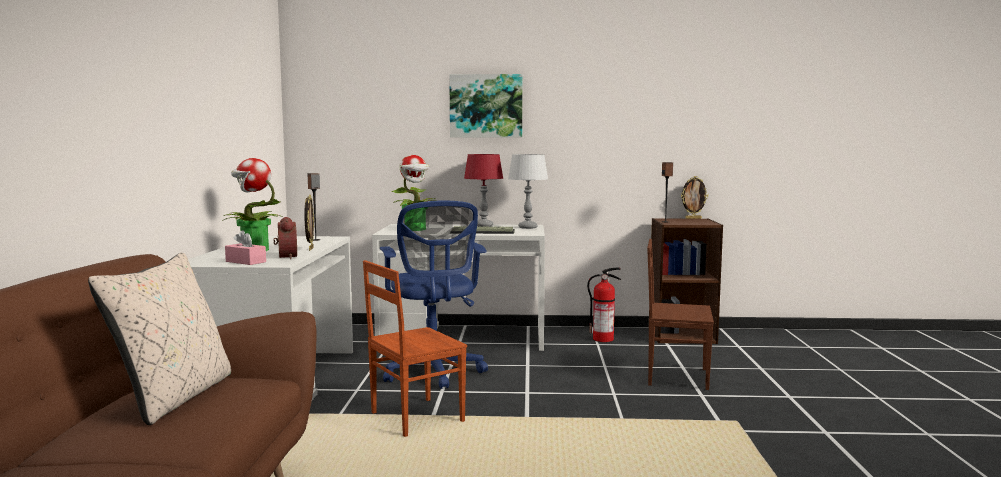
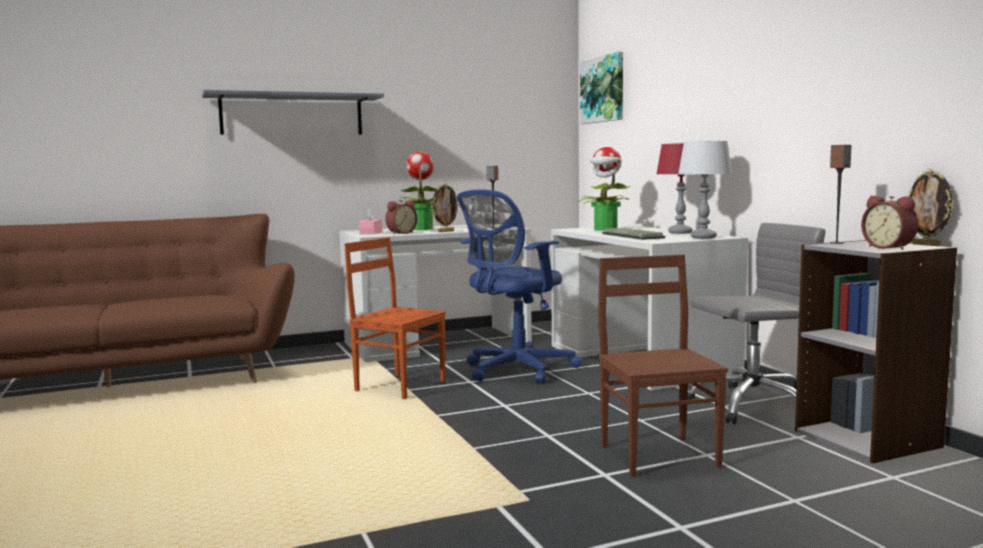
camera: 65 degrees right, 0 degrees up
beige pillow [88,253,231,425] -> none
picture [449,74,522,138] -> picture moved to [580,52,623,124]
fire extinguisher [587,267,621,342] -> grey office chair [687,223,825,424]
brown bookcase [649,218,723,344] -> grey bookcase [795,240,957,463]
none -> grey shelf [202,90,384,135]
none -> alarm clock [861,196,918,250]

